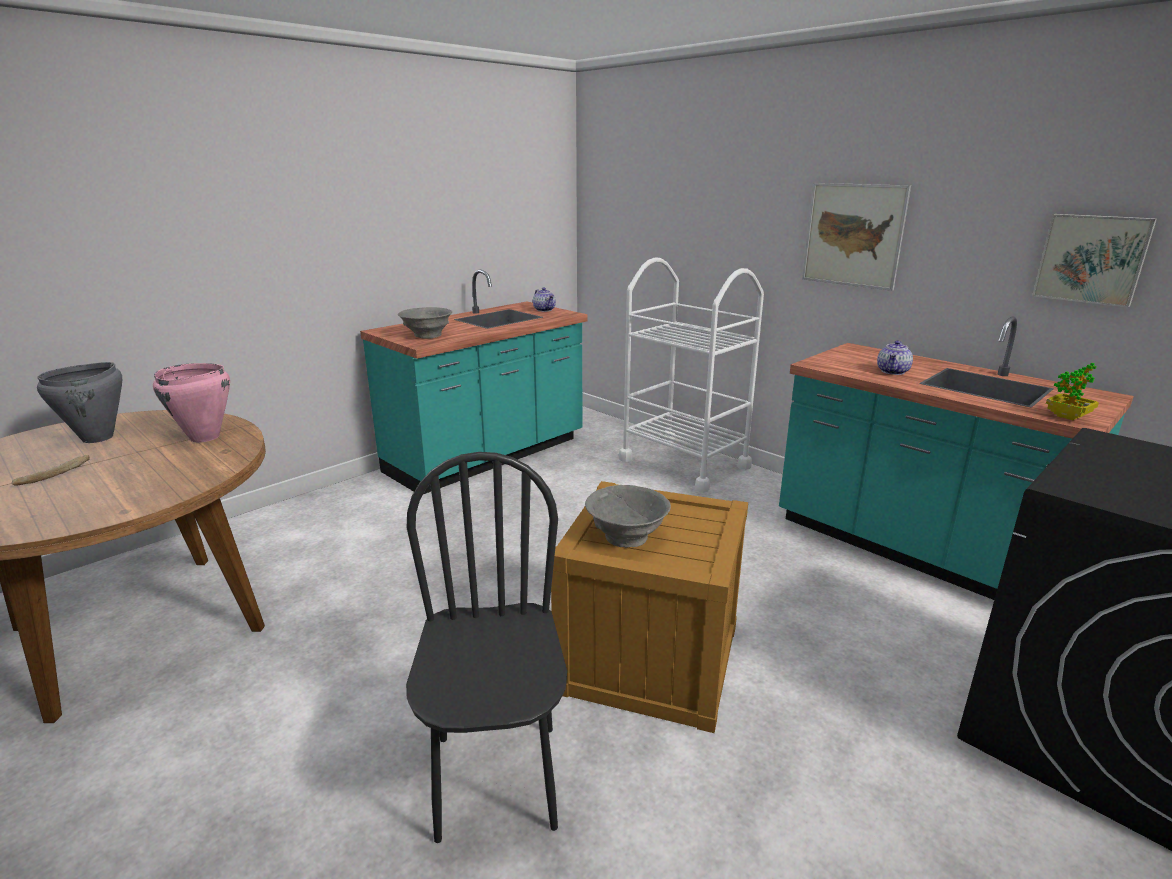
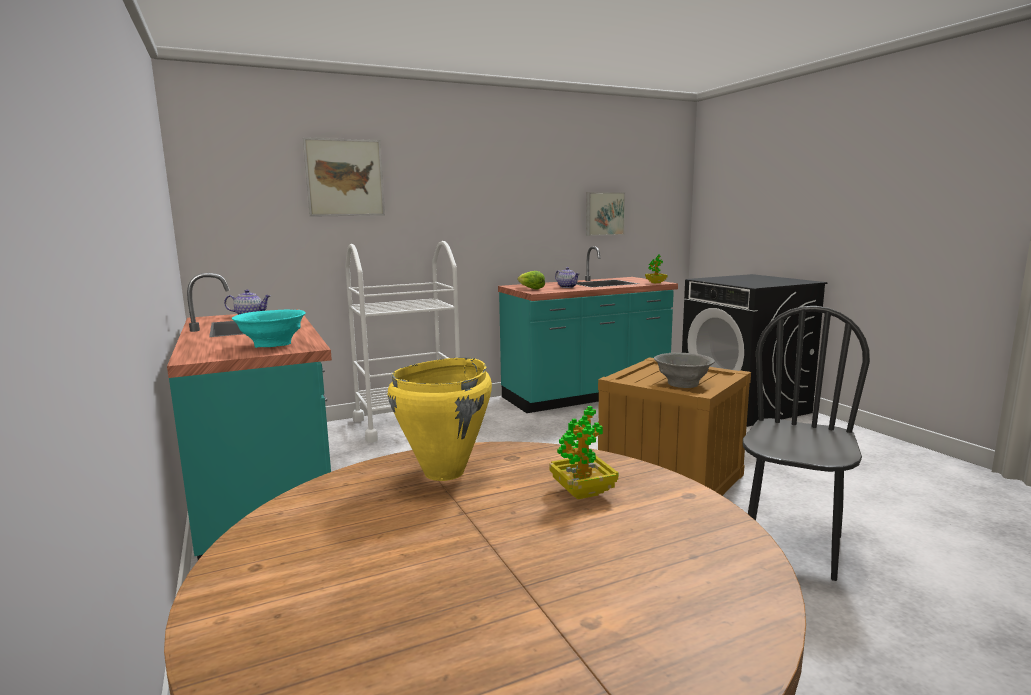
camera: 70 degrees left, 10 degrees down
bread [12,455,90,486] -> none
grey cooking pot [37,362,122,443] -> none
pink cooking pot [153,363,230,442] -> yellow cooking pot [388,358,492,481]
grey bowl [398,307,452,339] -> turquoise bowl [232,309,306,348]
black chair [406,452,567,843] -> black chair turned 105 degrees clockwise [743,306,870,581]
picture [802,183,911,291] -> picture moved to [303,137,385,217]
none -> lettuce [517,271,545,290]
none -> potted plant [549,406,618,499]

